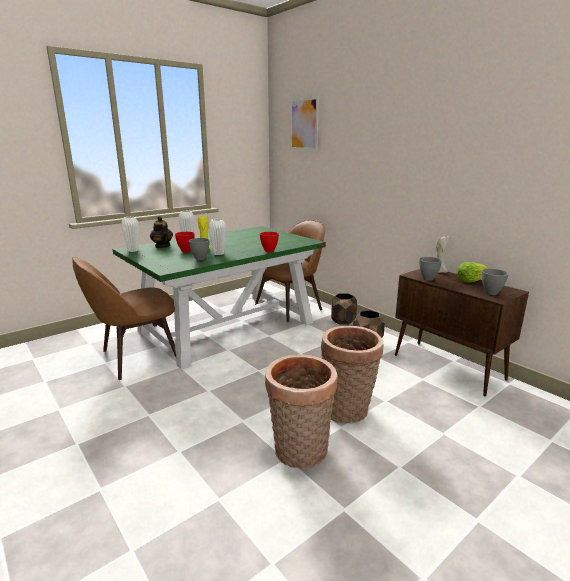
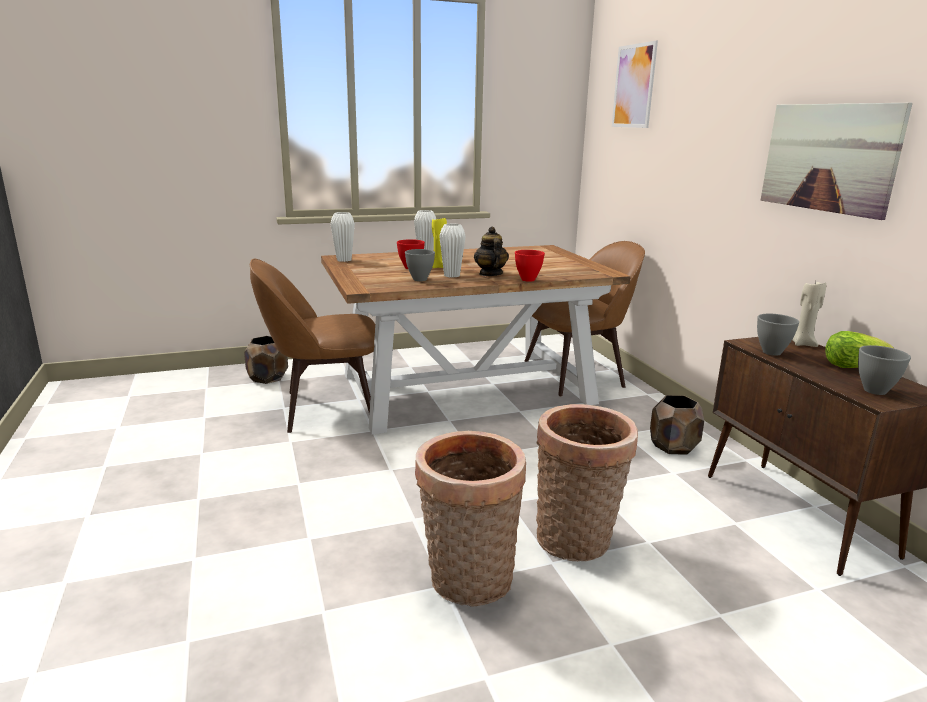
camera: 20 degrees right, 0 degrees up
green dining table [112,226,326,370] -> brown dining table [321,245,631,435]
teapot [150,216,173,248] -> teapot moved to [474,226,509,276]
brown planter [331,293,357,325] -> brown planter moved to [244,336,288,384]
none -> picture [761,103,913,220]

